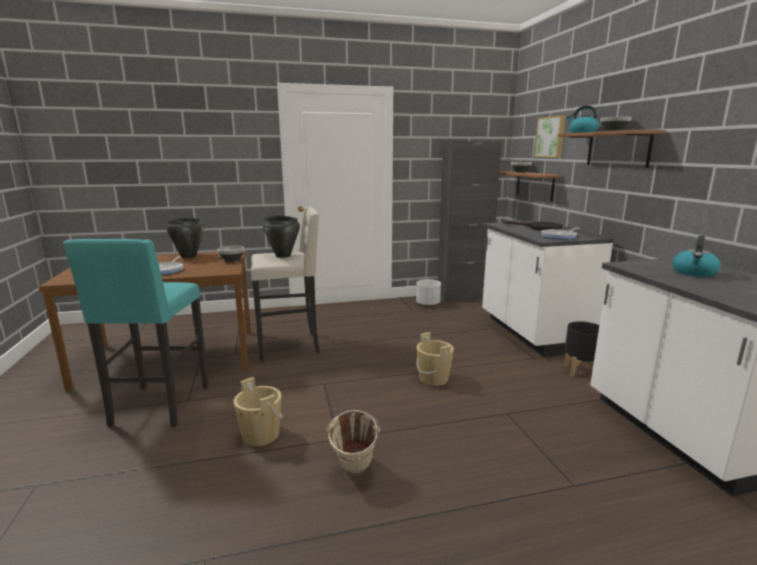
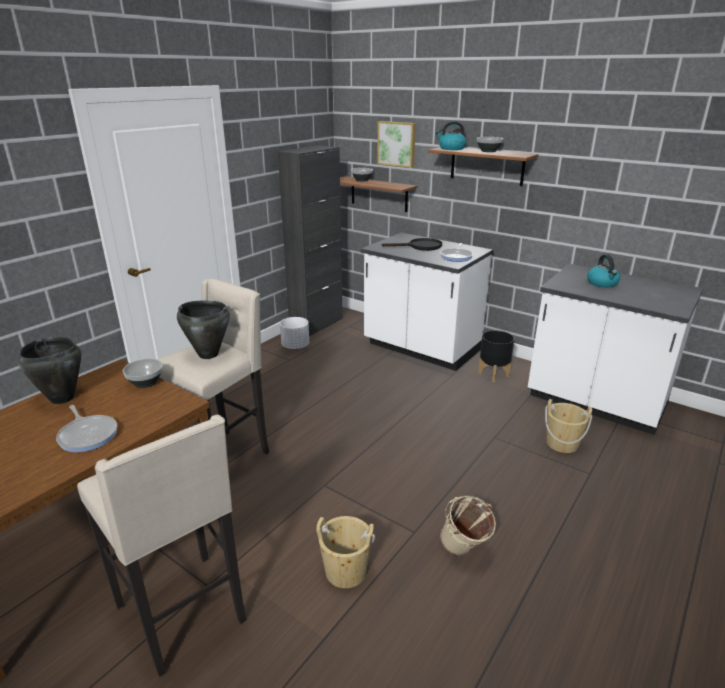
camera: 40 degrees left, 10 degrees up
turquoise stool [63,239,209,427] -> beige stool [77,415,246,677]
beige bucket [416,332,454,386] -> beige bucket moved to [545,399,592,453]

